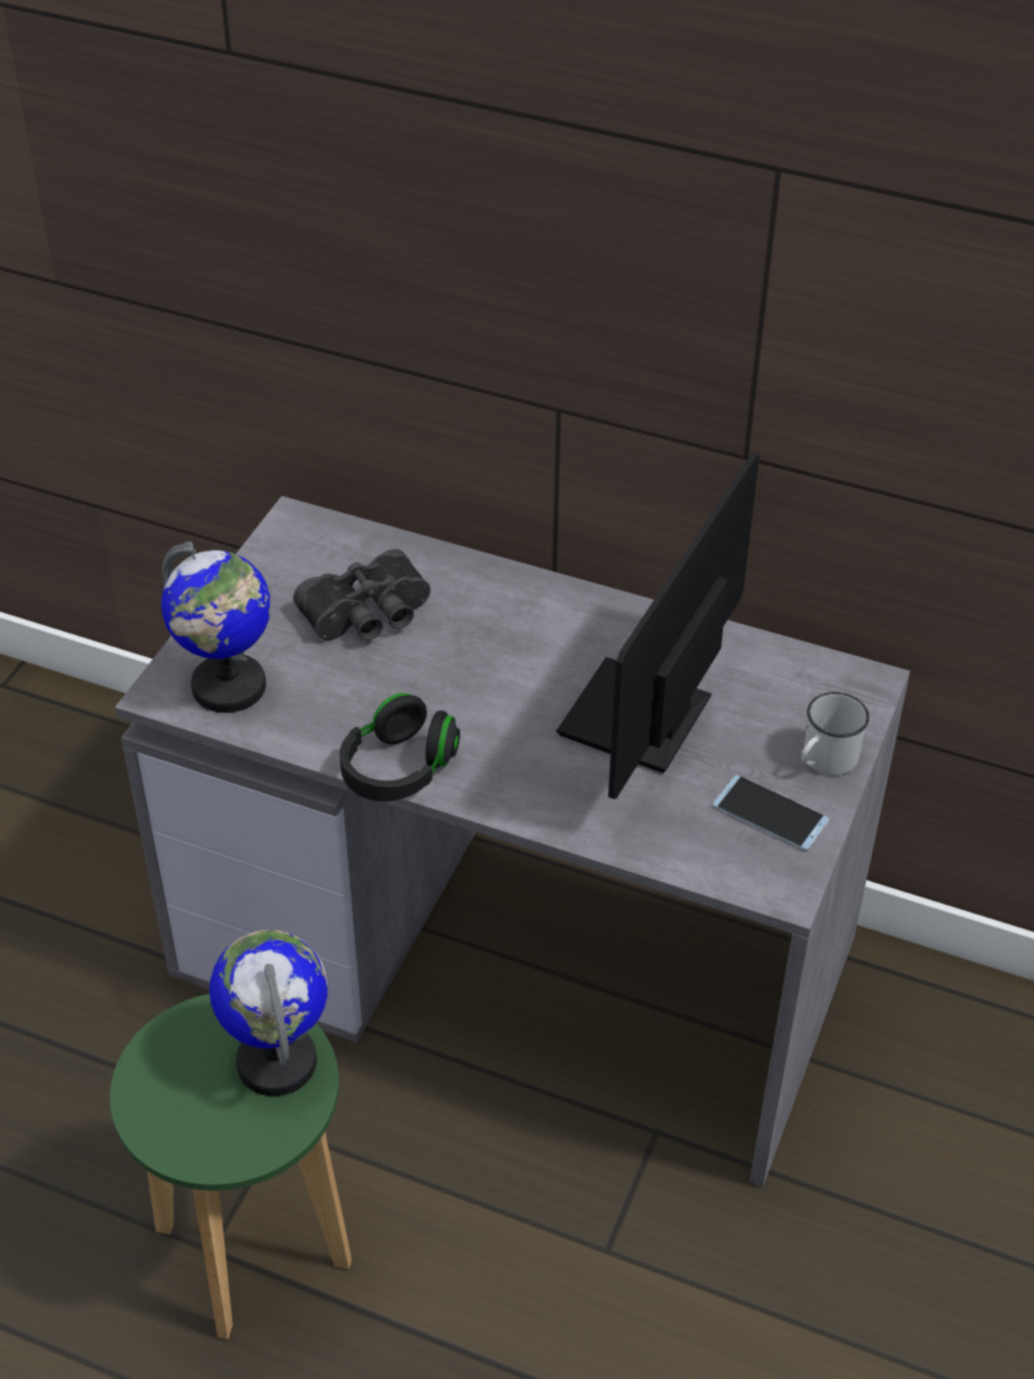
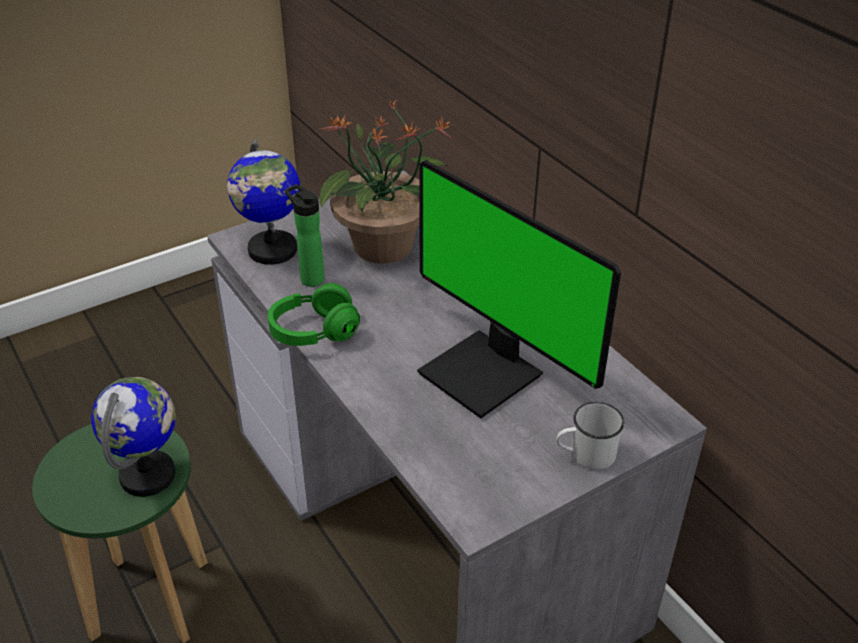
camera: 35 degrees right, 5 degrees down
black binoculars [293,549,431,641] -> potted plant [319,100,453,263]
black headphones [340,693,460,801] -> green headphones [268,283,360,346]
monitor [557,453,760,799] -> monitor turned 105 degrees counterclockwise [417,160,621,419]
phone [712,775,829,850] -> none
none -> bottle [285,184,324,287]

